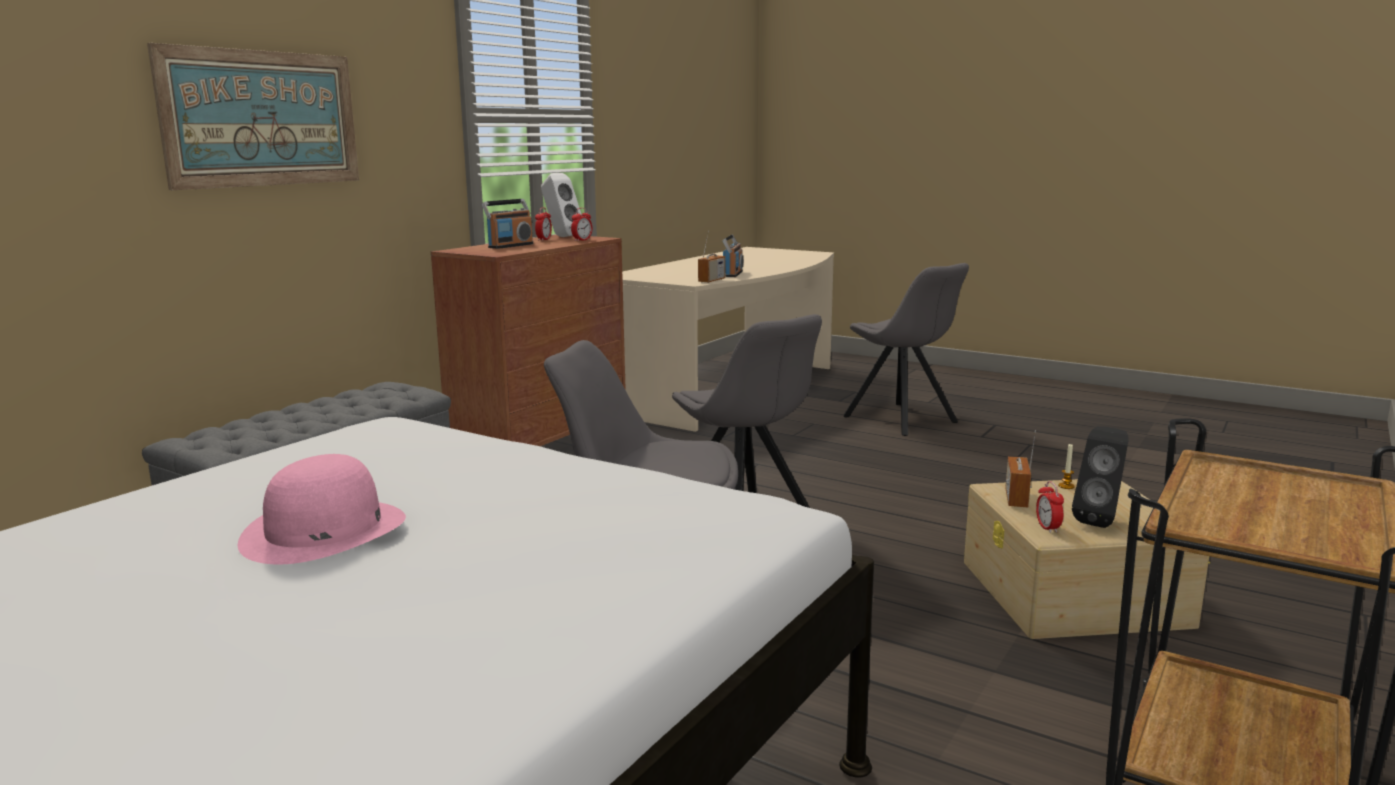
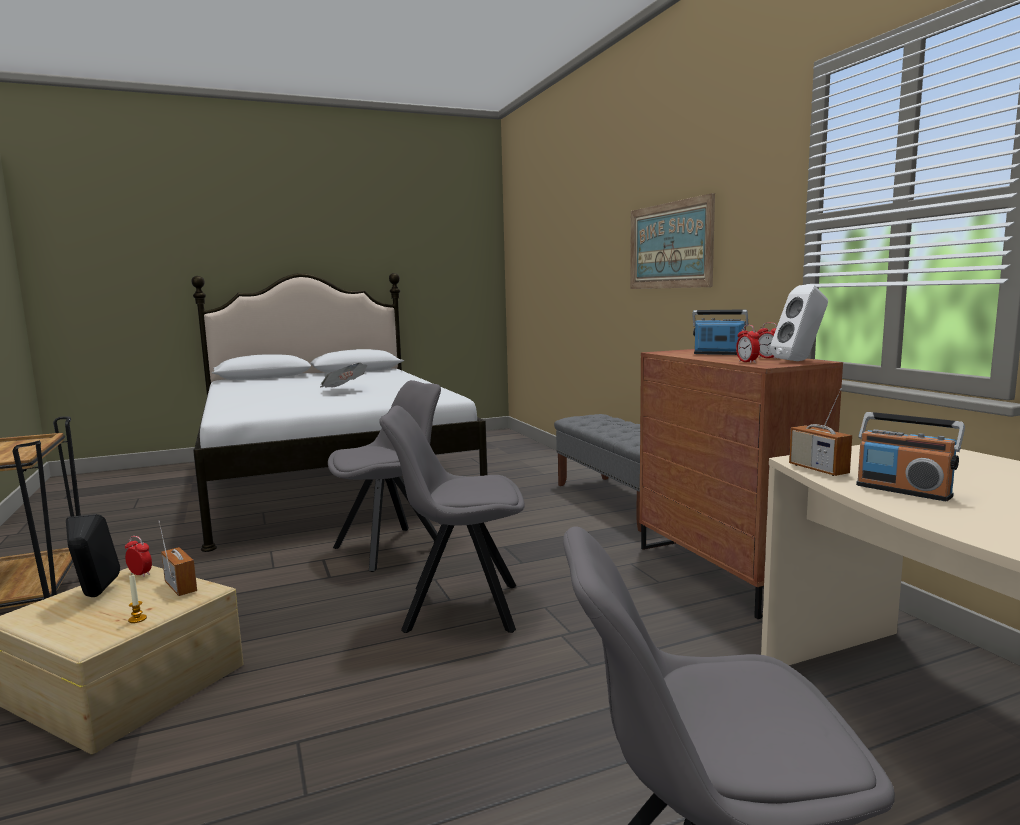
camera: 125 degrees right, 5 degrees down
pink hat [238,454,406,565] -> newspaper [320,363,367,388]
radio [482,199,533,249] -> radio turned 135 degrees clockwise [692,310,749,355]

